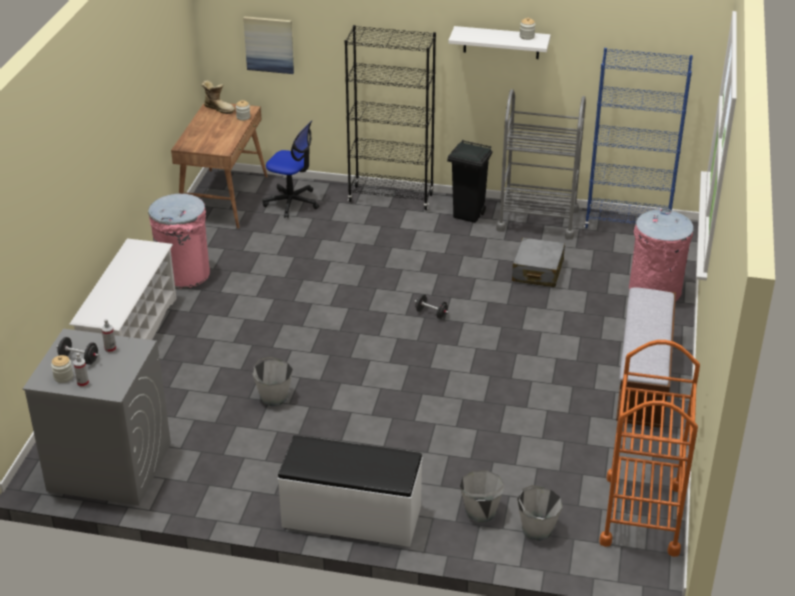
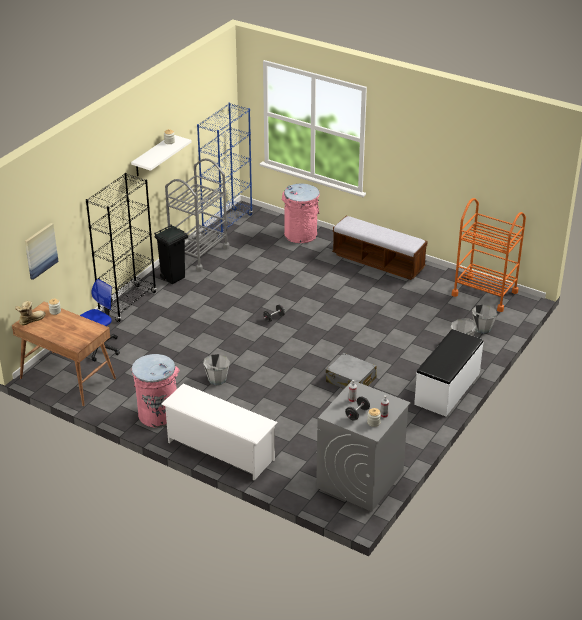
camera: 70 degrees left, 0 degrees up
grey bucket [252,357,293,406] -> grey bucket moved to [203,354,230,385]
grey suitcase [512,238,565,287] -> grey suitcase moved to [326,353,377,389]

